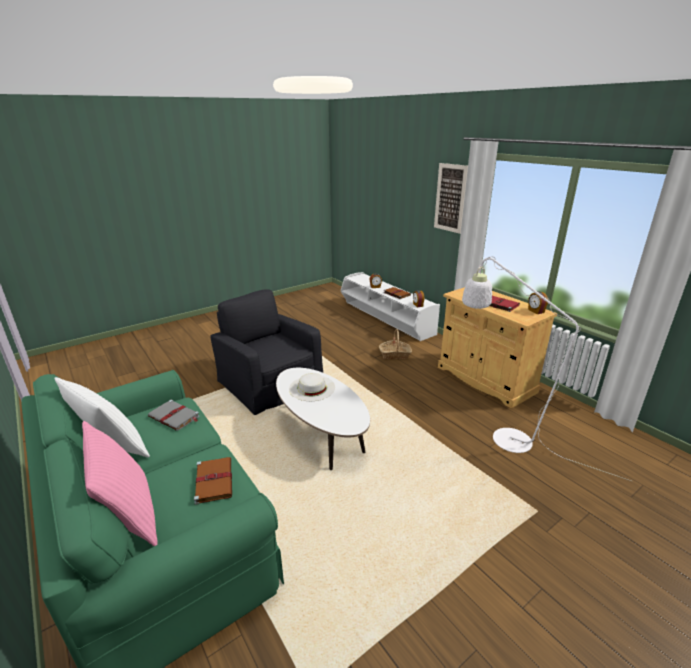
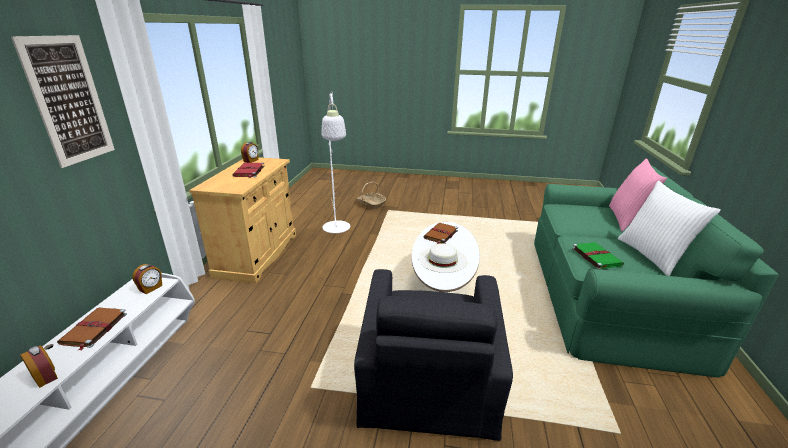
camera: 135 degrees left, 0 degrees up
grey book [148,399,200,431] -> green book [572,242,624,269]
brown book [194,457,232,505] -> brown book moved to [423,223,458,244]
basket [379,329,412,359] -> basket moved to [357,182,386,210]

